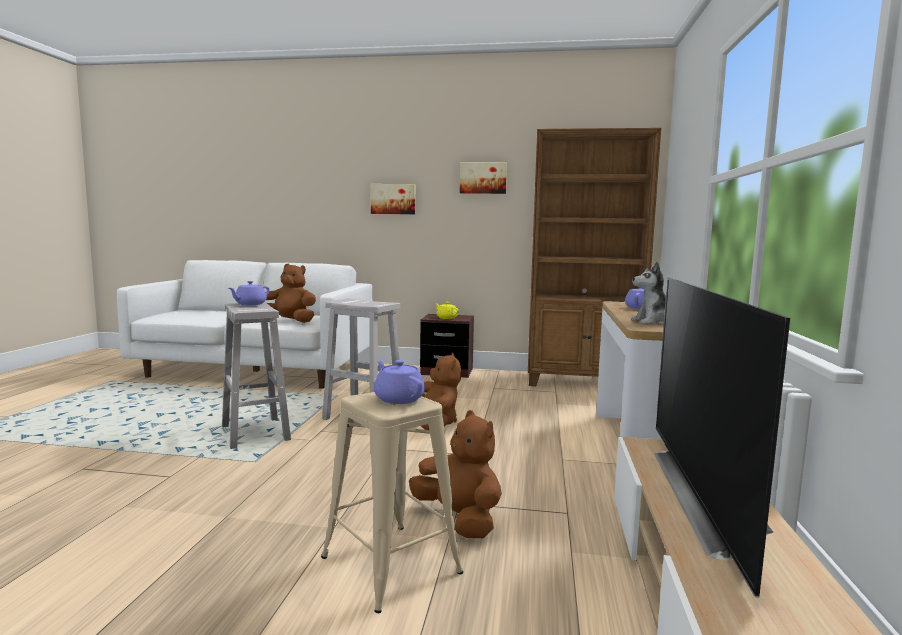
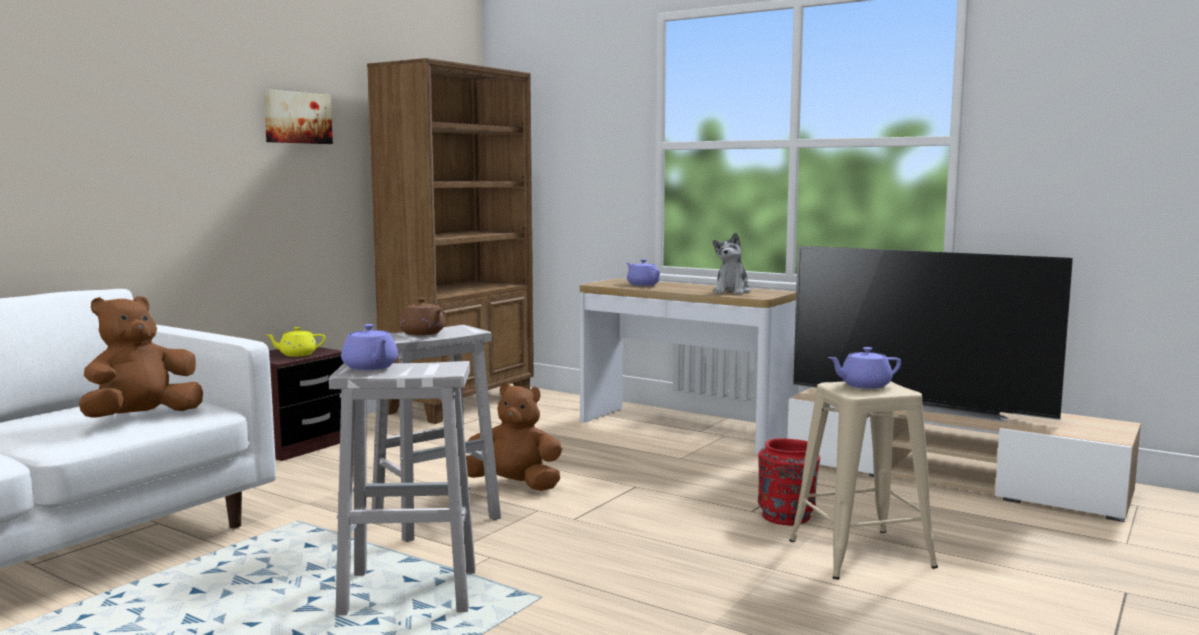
camera: 65 degrees left, 0 degrees up
picture [371,184,415,214] -> none
brown plush toy [409,410,502,538] -> red vase [758,438,820,525]
none -> brown teapot [399,298,445,335]

